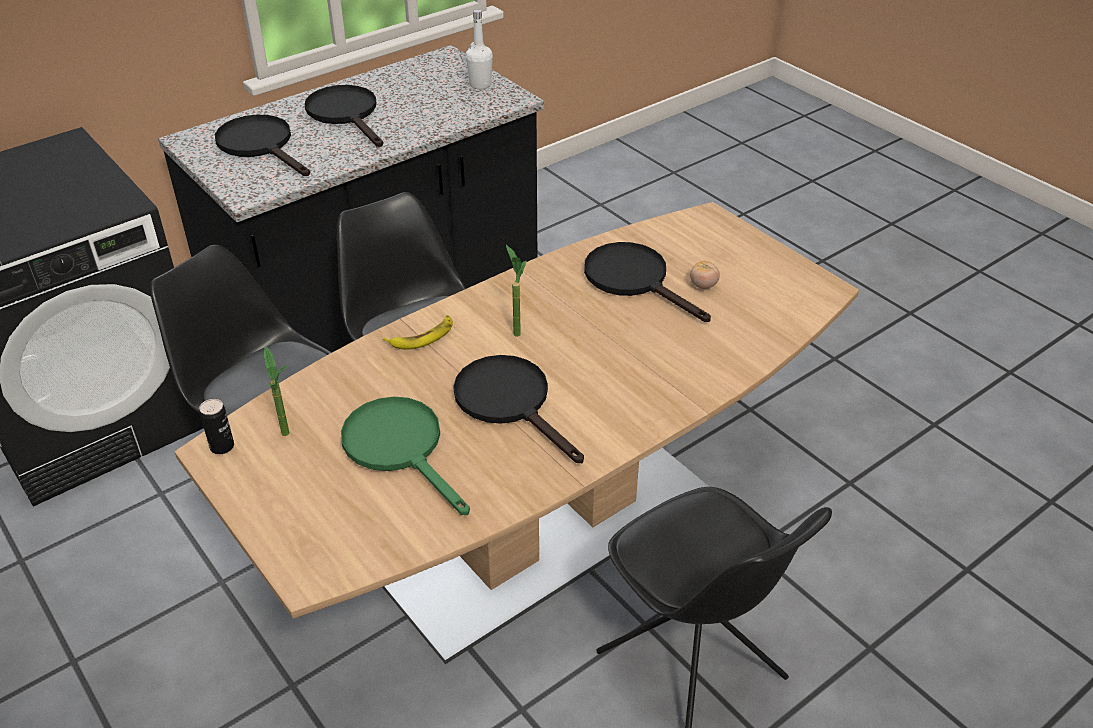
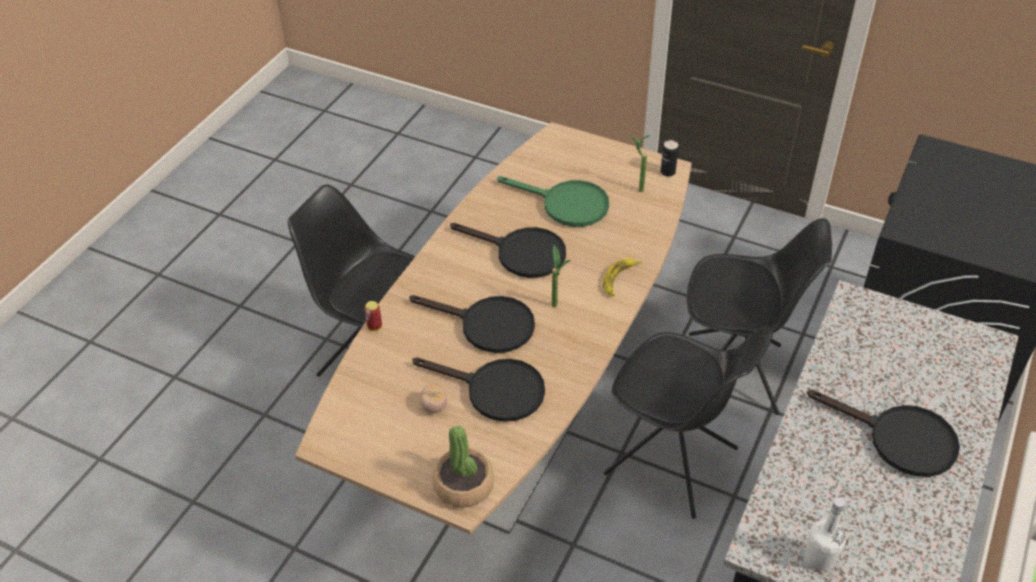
camera: 155 degrees right, 5 degrees up
black frying pan [215,115,310,176] -> black frying pan moved to [409,295,535,353]
none -> can [364,301,382,331]
none -> potted plant [432,426,494,508]

